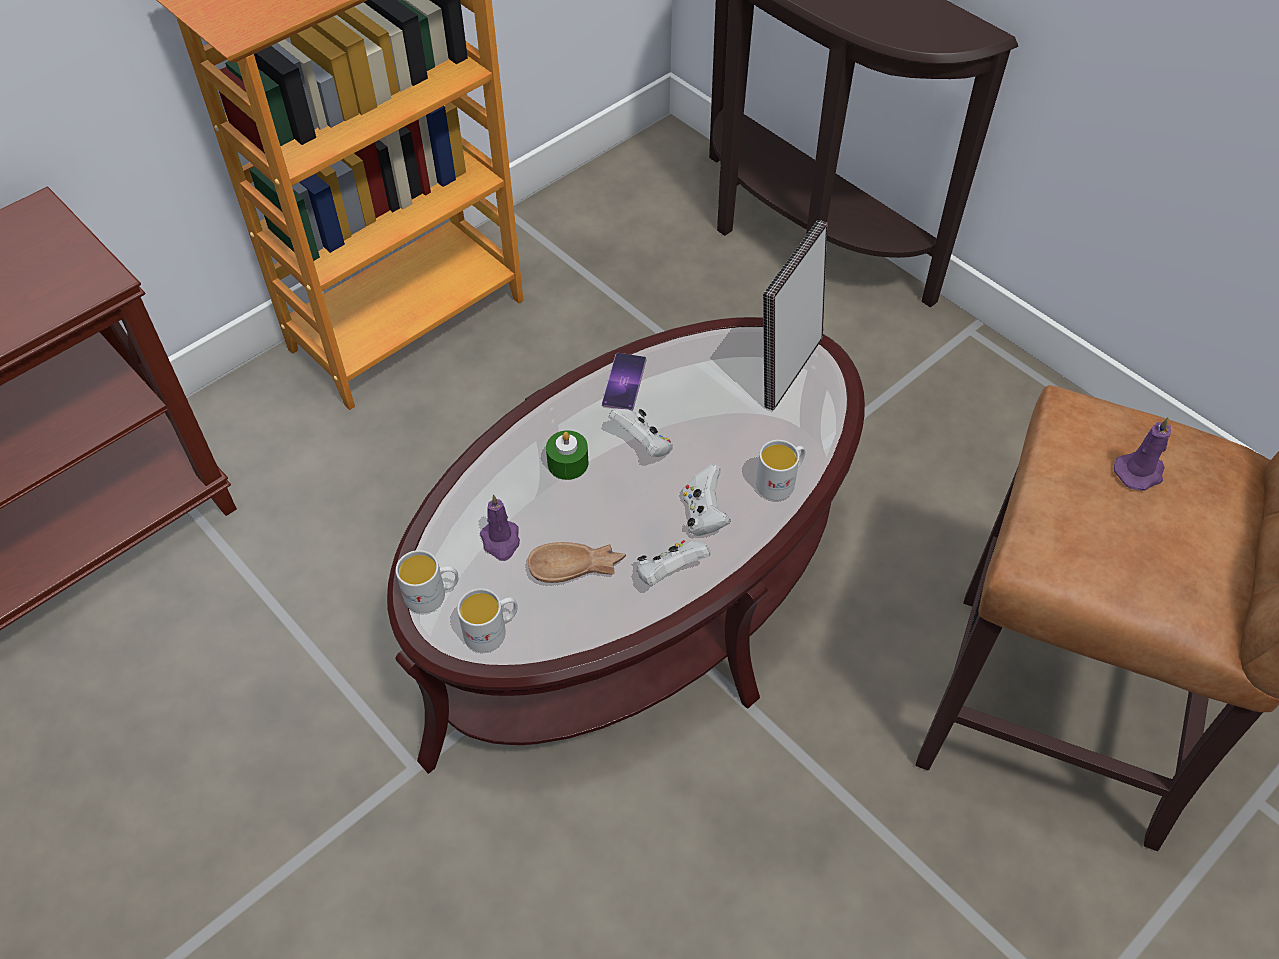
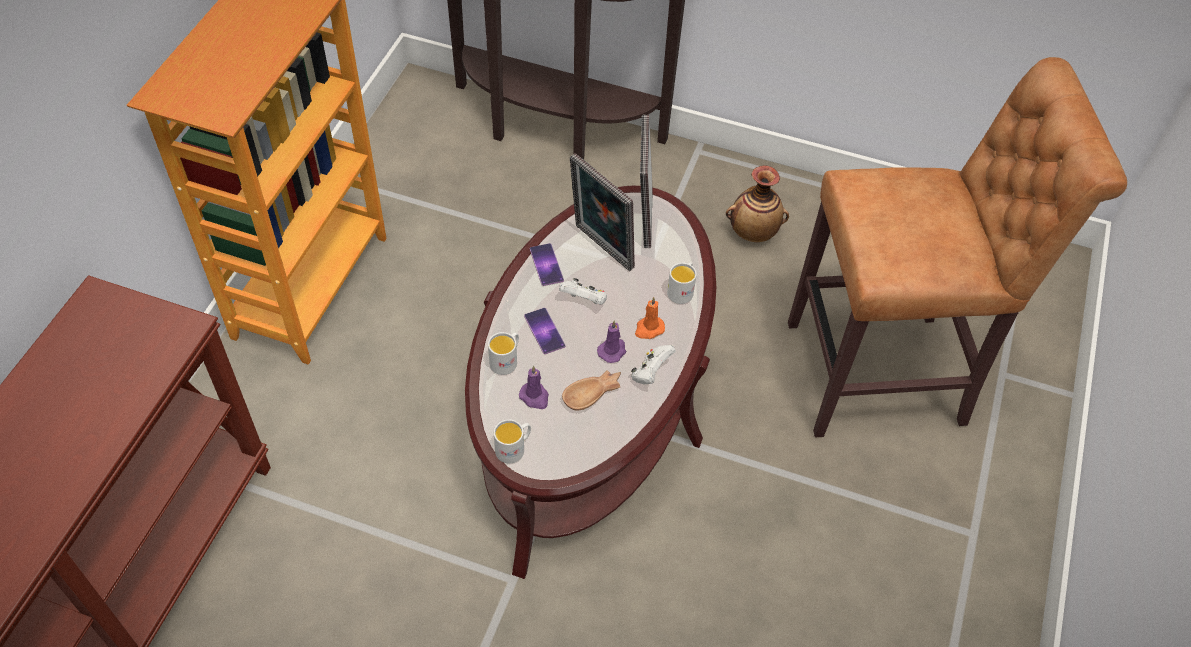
camera: 30 degrees left, 0 degrees up
white mug [457,588,518,652] -> white mug moved to [488,332,519,375]
green candle [546,430,588,480] -> phone [524,308,565,354]
white game controller [682,464,731,536] -> orange candle [635,297,665,339]
purple candle [1114,417,1171,491] -> purple candle moved to [597,320,626,363]
none -> picture frame [570,153,635,271]
none -> vase [726,165,789,242]

